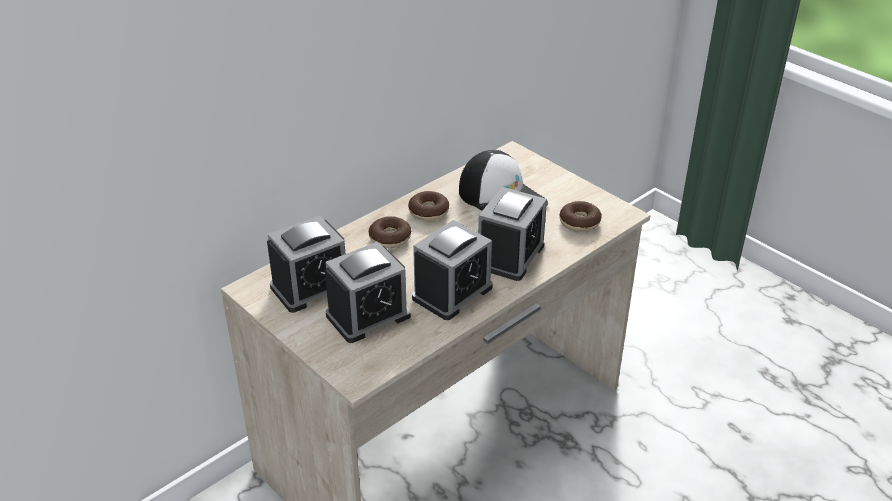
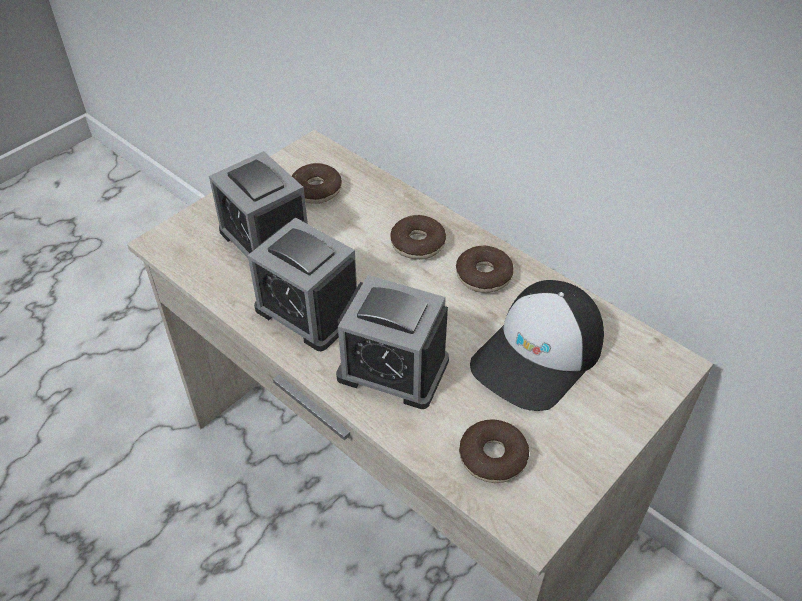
camera: 85 degrees right, 10 degrees up
alarm clock [267,215,345,313] -> donut [292,163,342,204]

